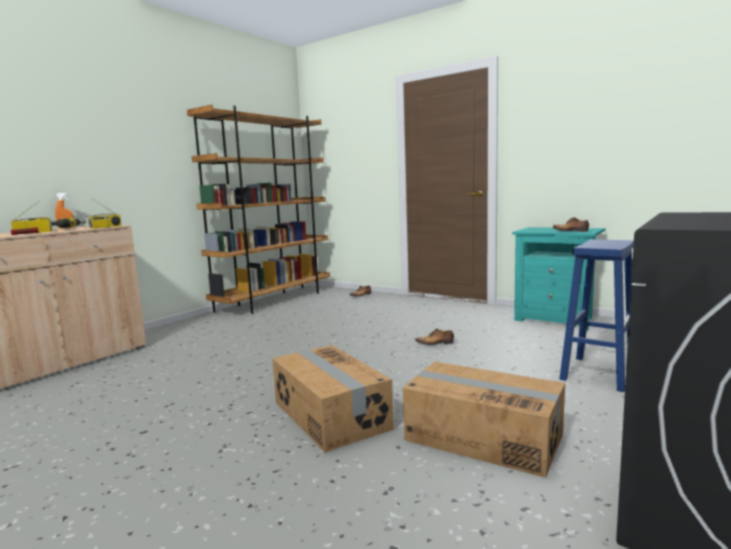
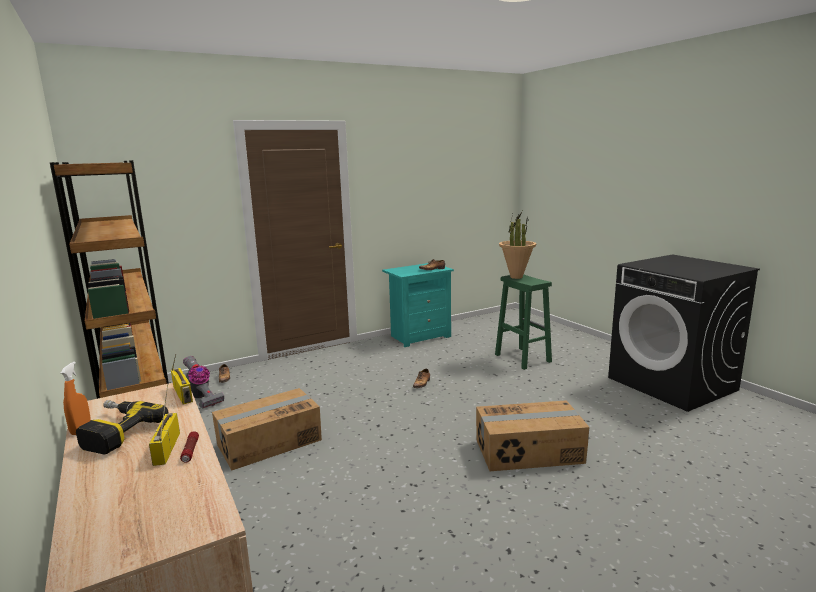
camera: 65 degrees left, 5 degrees up
cardboard box [403,362,565,478] -> cardboard box moved to [212,388,322,471]
blue stool [559,239,634,392] -> green stool [495,274,552,370]
none -> vacuum cleaner [183,356,224,409]
none -> potted plant [499,211,536,279]

